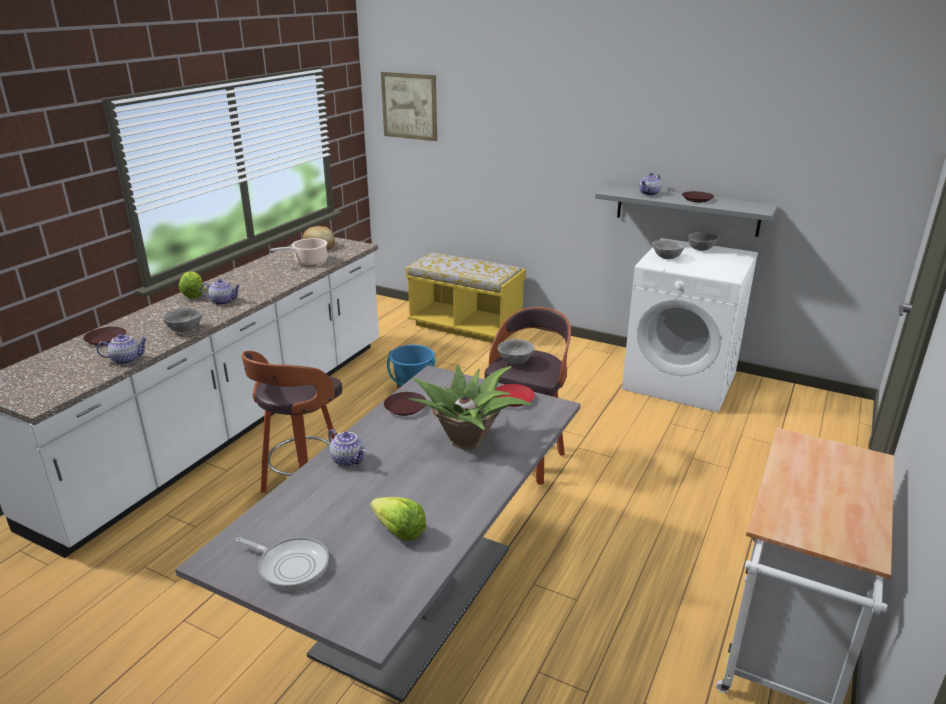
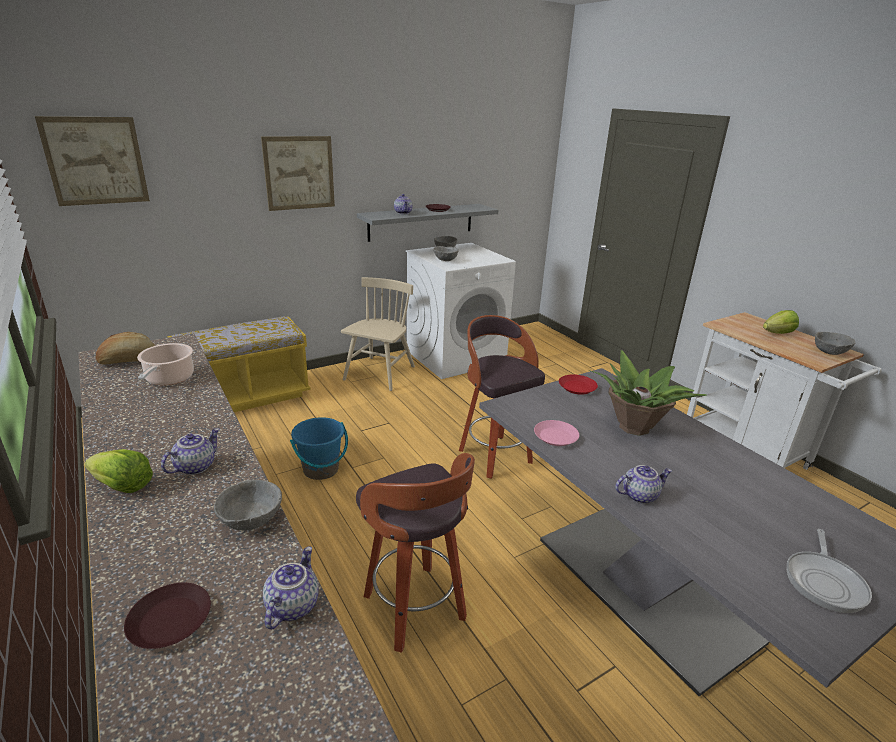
camera: 60 degrees left, 0 degrees up
frying pan [236,537,329,590] -> frying pan turned 150 degrees clockwise [787,529,872,613]
lettuce [370,497,427,540] -> lettuce moved to [763,310,799,334]
brown plate [384,392,426,416] -> pink plate [534,420,579,446]
grey bowl [498,339,535,364] -> grey bowl moved to [815,332,856,355]
none -> picture [261,136,335,211]
none -> beige chair [341,277,415,391]

